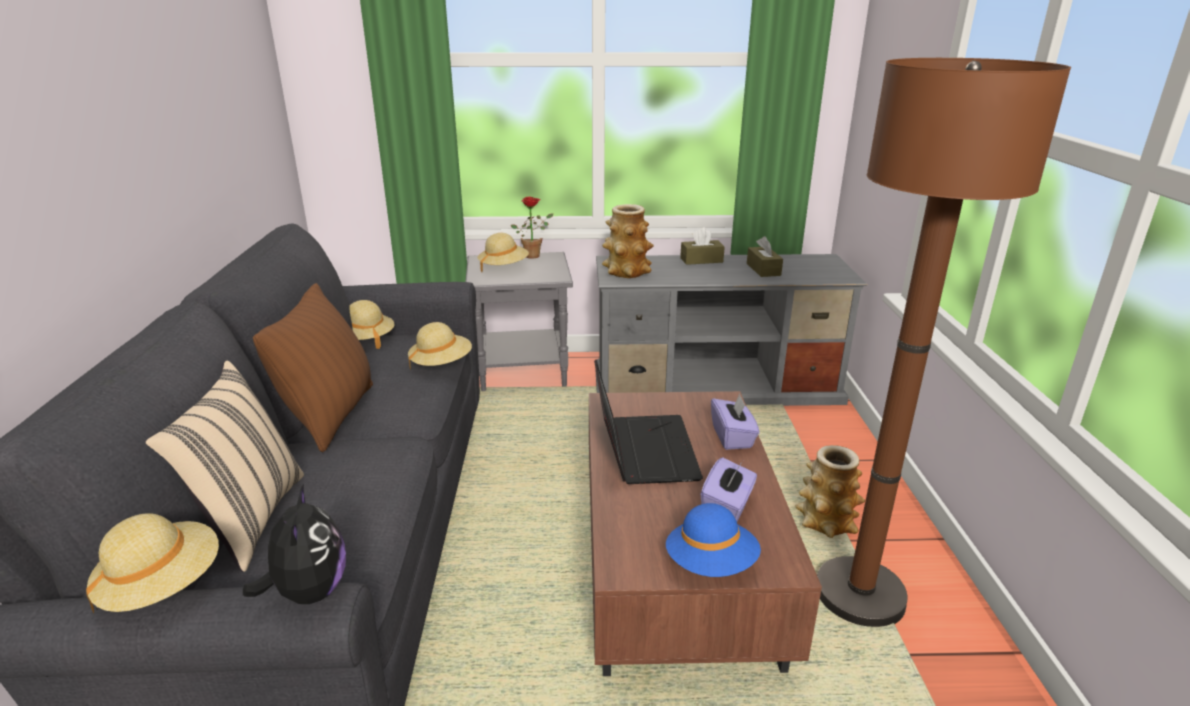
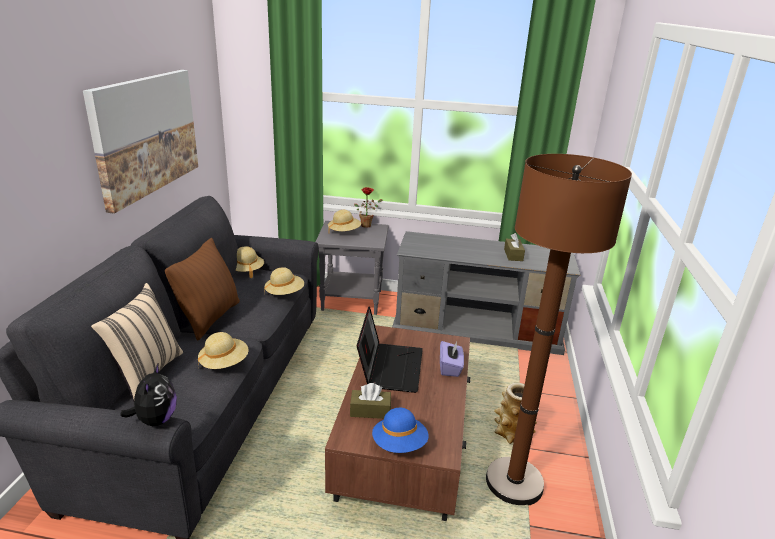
camera: 10 degrees right, 0 degrees up
beige hat [86,513,219,613] -> beige hat moved to [198,332,249,369]
vase [602,204,653,278] -> none
brown tissue box [680,228,725,265] -> brown tissue box moved to [350,383,391,419]
purple tissue box [701,457,757,521] -> none
none -> picture [83,70,198,214]

